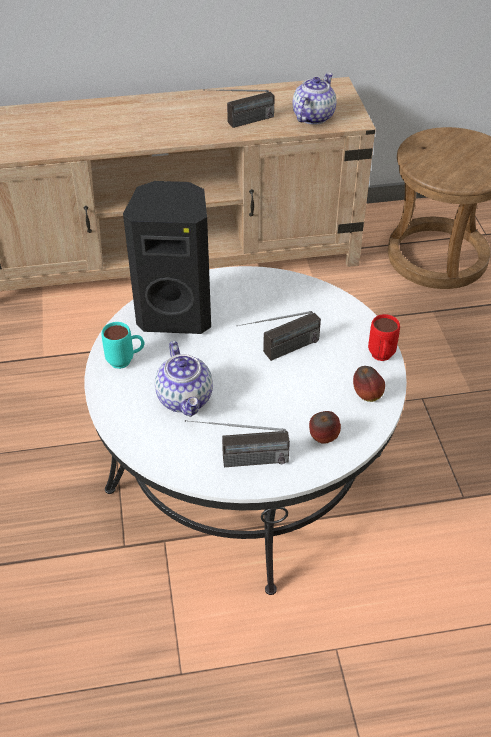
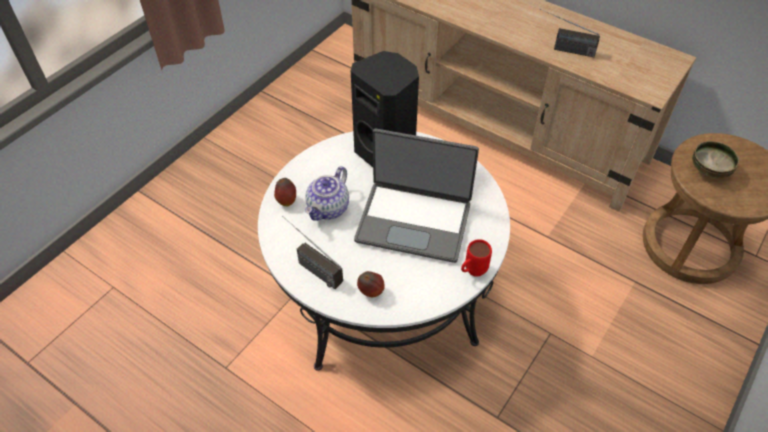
camera: 45 degrees right, 5 degrees up
turquoise mug [102,322,144,369] -> none
radio [236,311,321,361] -> laptop [354,129,479,263]
teapot [293,73,336,125] -> none
apple [353,366,385,402] -> apple moved to [274,178,296,206]
none -> bowl [692,141,739,178]

